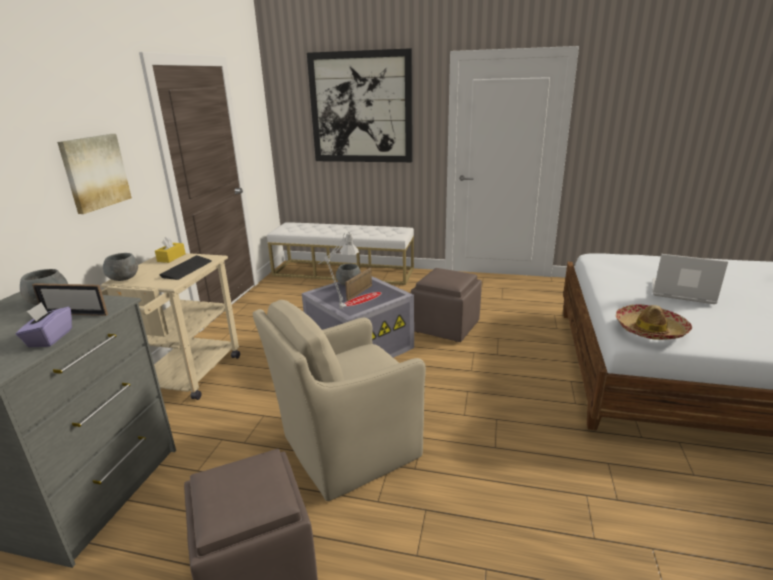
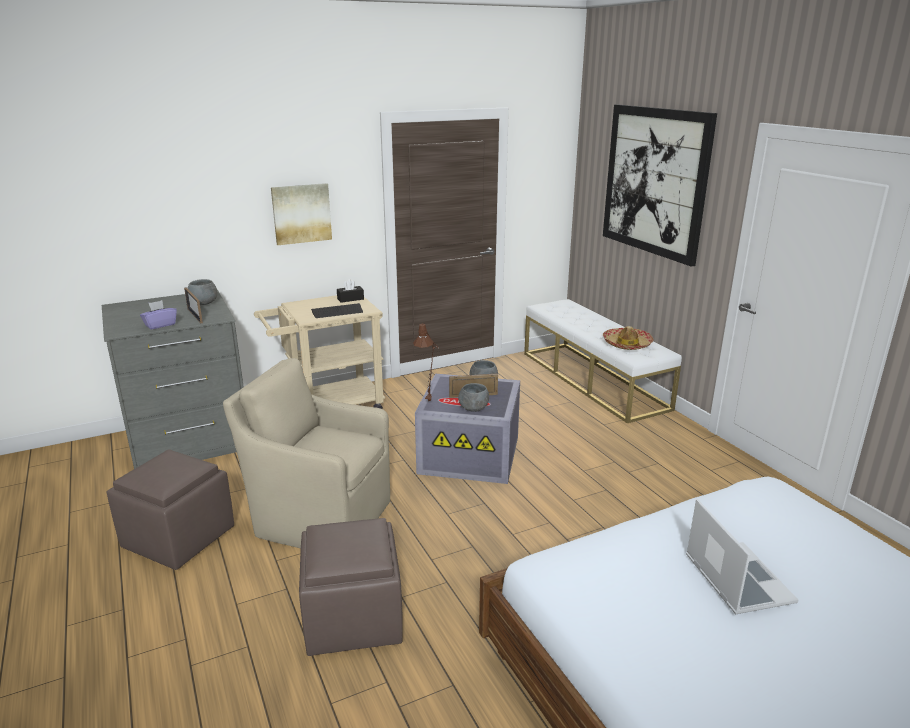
camera: 50 degrees right, 0 degrees up
grey bowl [103,253,138,281] -> grey bowl moved to [458,383,489,412]
yellow tissue box [155,236,186,263] -> black tissue box [337,279,364,303]
grey table lamp [318,232,359,310] -> brown table lamp [413,323,439,403]
brown ottoman [411,268,482,342] -> brown ottoman moved to [299,518,403,656]
hat [616,304,692,340] -> hat moved to [603,326,654,350]

